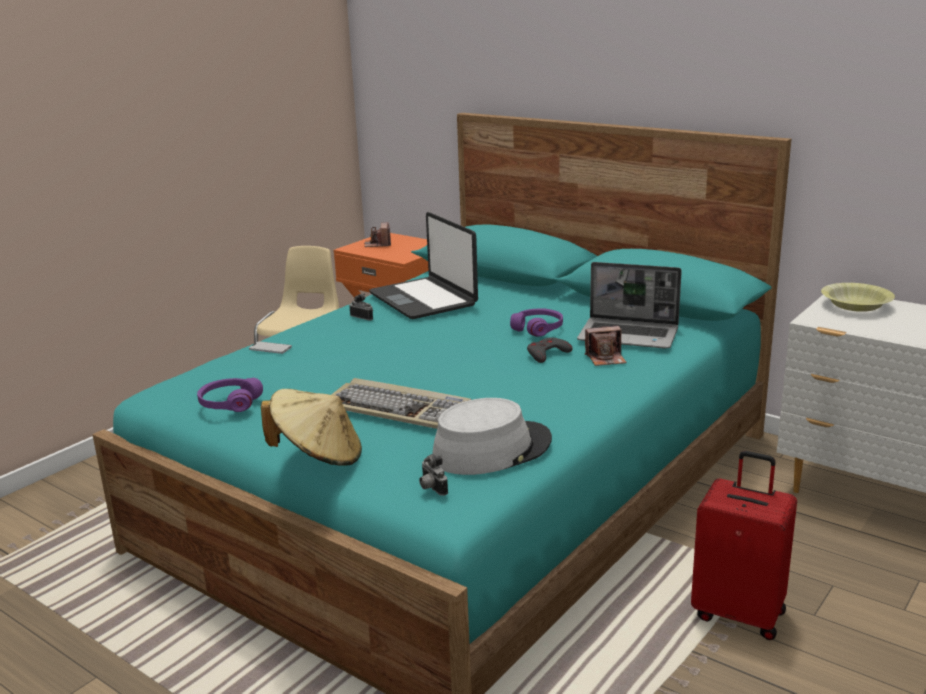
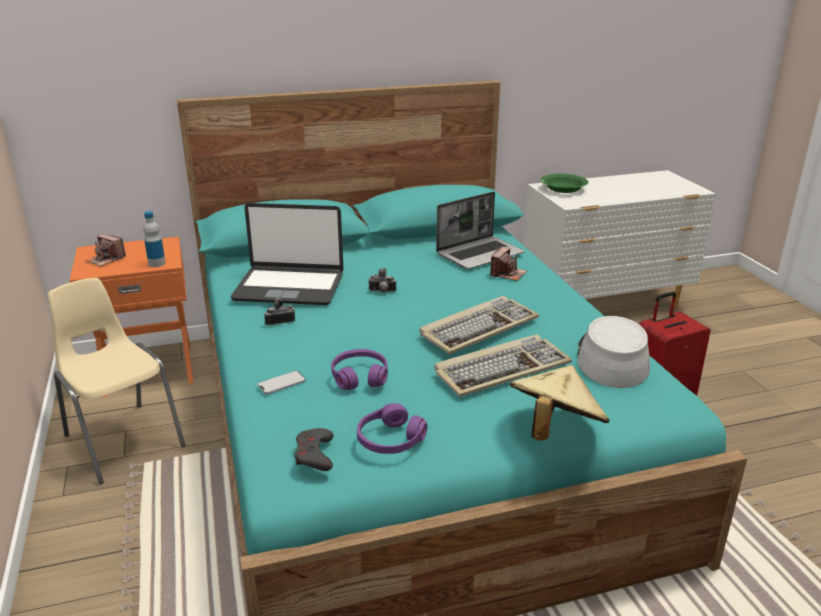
camera: 55 degrees left, 5 degrees up
camera [419,454,448,496] -> camera moved to [368,268,396,292]
purple headphones [510,308,563,337] -> purple headphones moved to [331,349,388,390]
grey game controller [527,337,573,363] -> grey game controller moved to [294,428,333,471]
yellow bowl [821,283,895,312] -> green bowl [541,174,588,193]
none -> bottle [143,211,166,267]
none -> keyboard [419,296,539,354]

